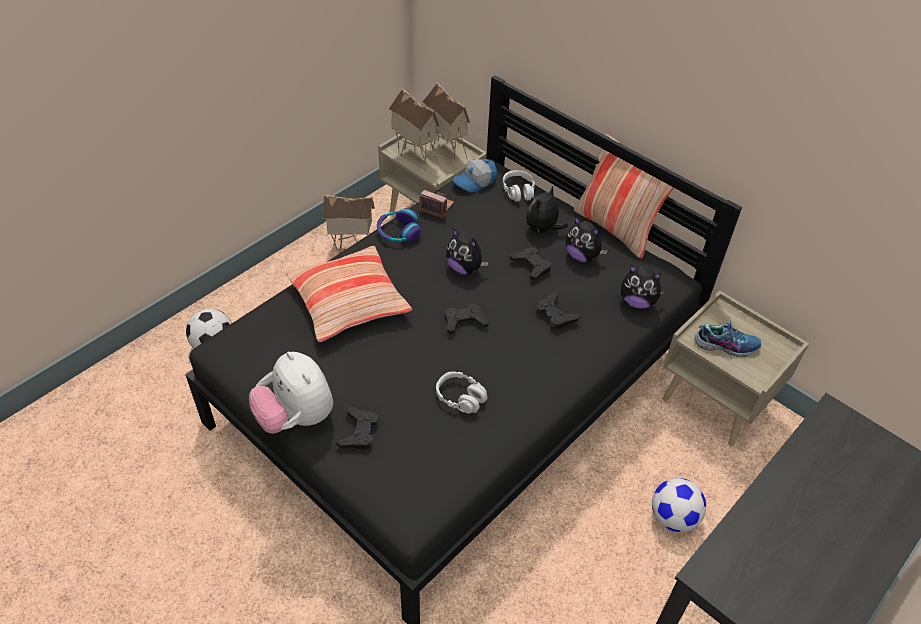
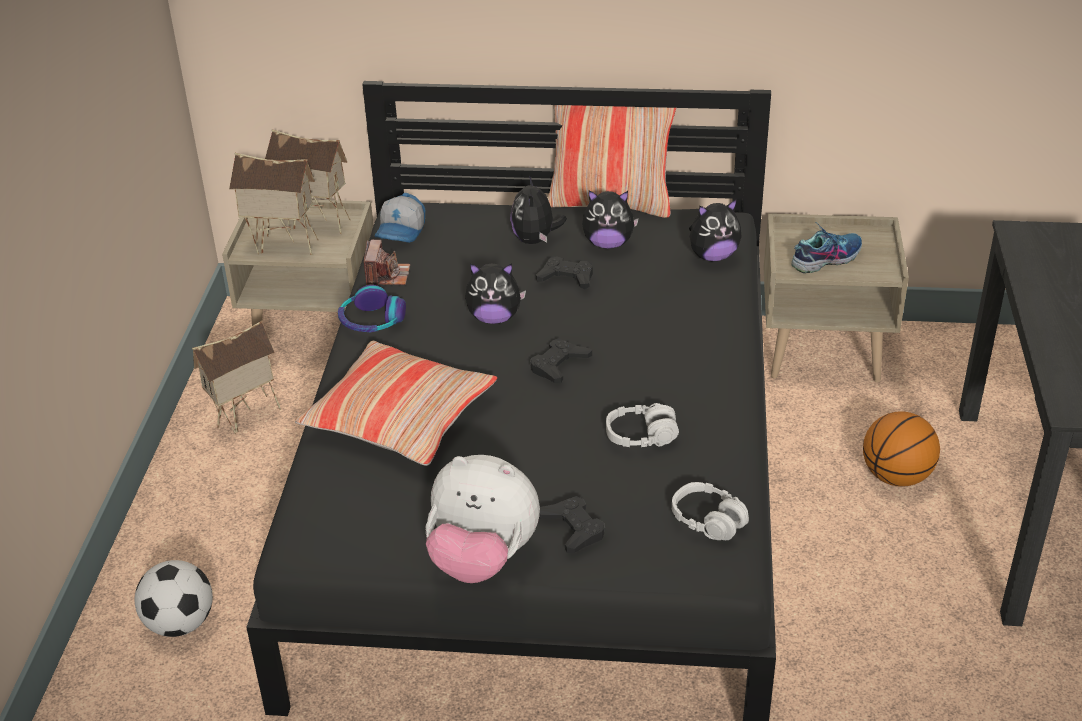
camera: 35 degrees left, 10 degrees down
camera [419,189,454,218] -> camera turned 105 degrees clockwise [364,240,410,285]
grey headphones [503,170,535,202] -> grey headphones moved to [672,482,749,540]
black game controller [536,291,580,329] -> none
football [652,478,706,532] -> basketball [863,411,940,487]

